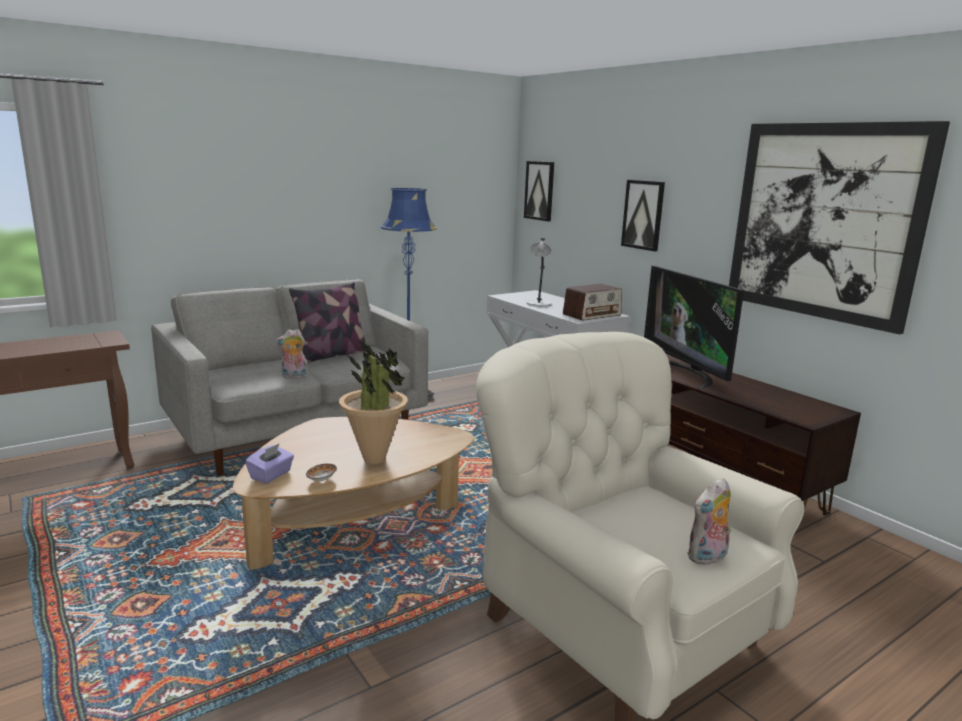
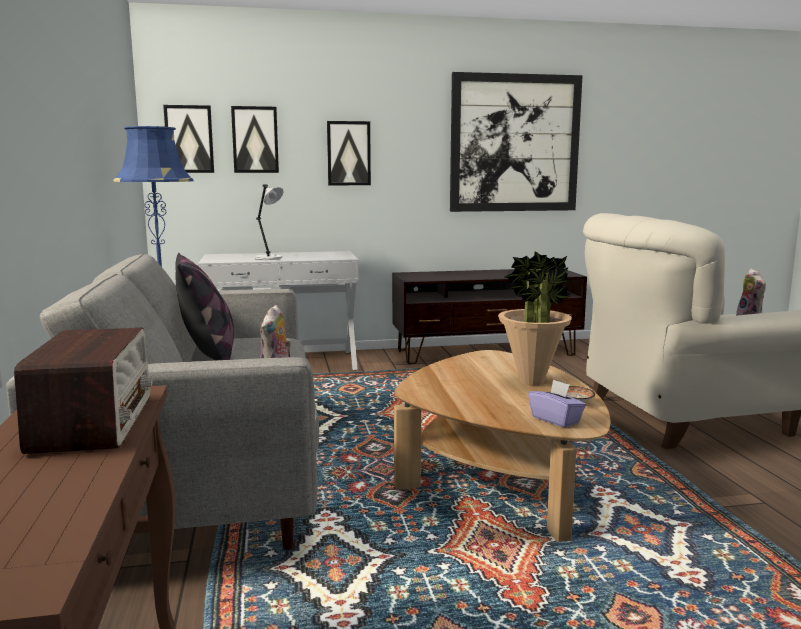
camera: 65 degrees left, 5 degrees down
radio [563,284,622,321] -> radio moved to [14,328,152,454]
television [644,266,744,388] -> none
none -> picture [231,106,279,173]

